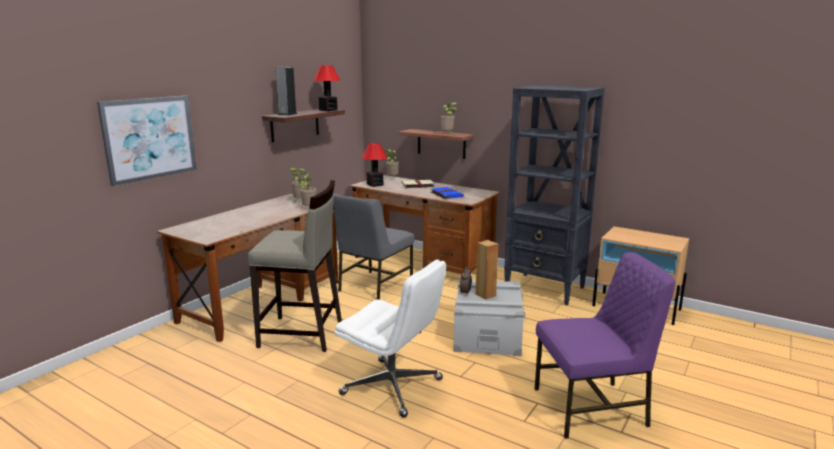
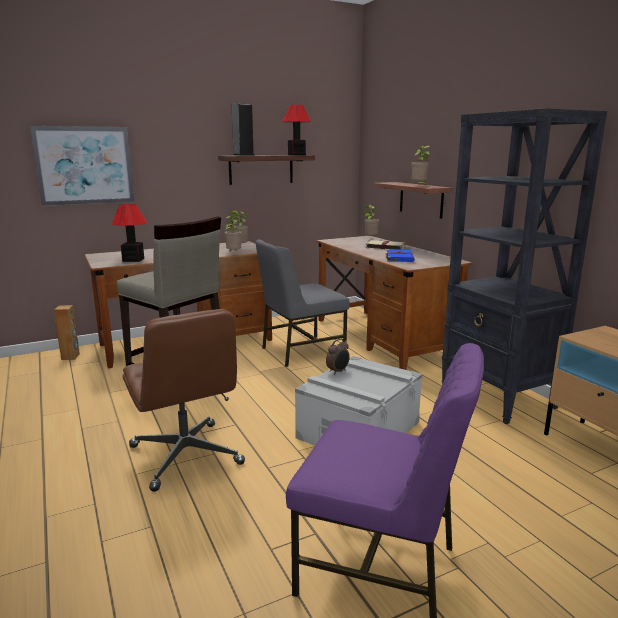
camera: 30 degrees right, 0 degrees up
white office chair [335,260,446,418] -> brown office chair [123,309,245,492]
table lamp [362,143,387,187] -> table lamp moved to [112,204,148,262]
brown speaker [475,240,498,299] -> brown speaker moved to [54,305,80,360]

